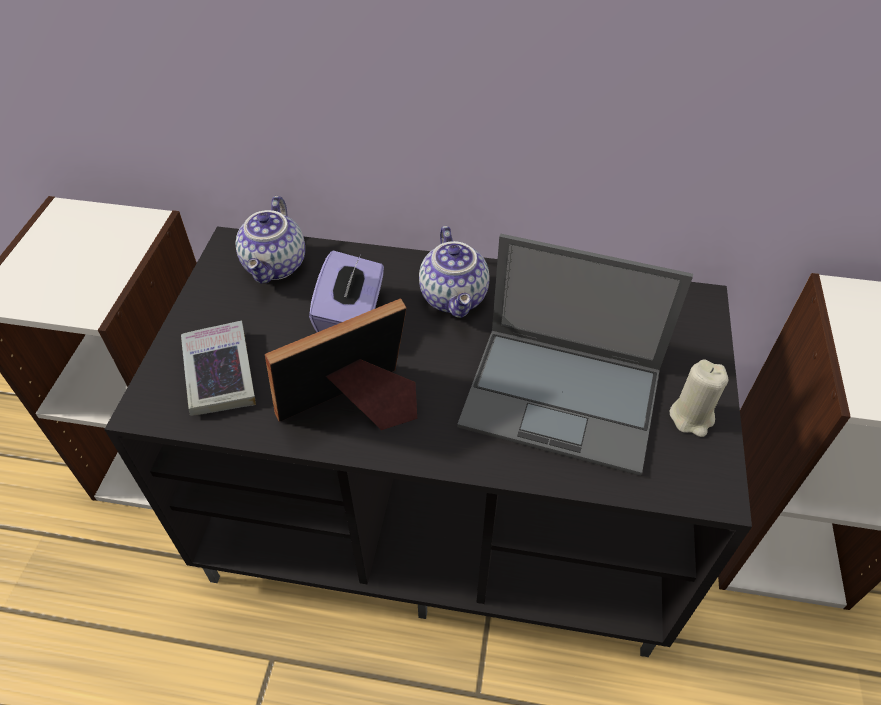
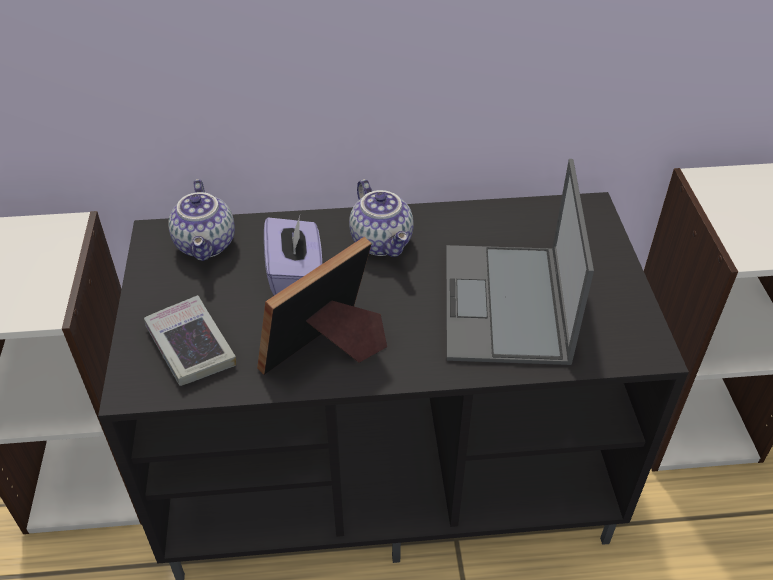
camera: 15 degrees left, 5 degrees down
laptop [457,234,693,476] -> laptop turned 90 degrees clockwise [446,159,594,365]
beige candle [670,359,729,437] -> none

